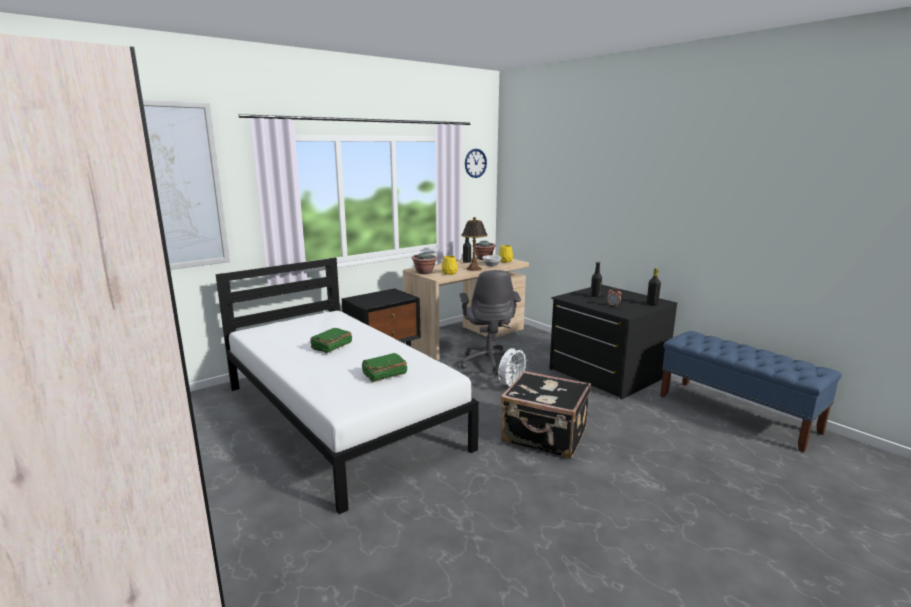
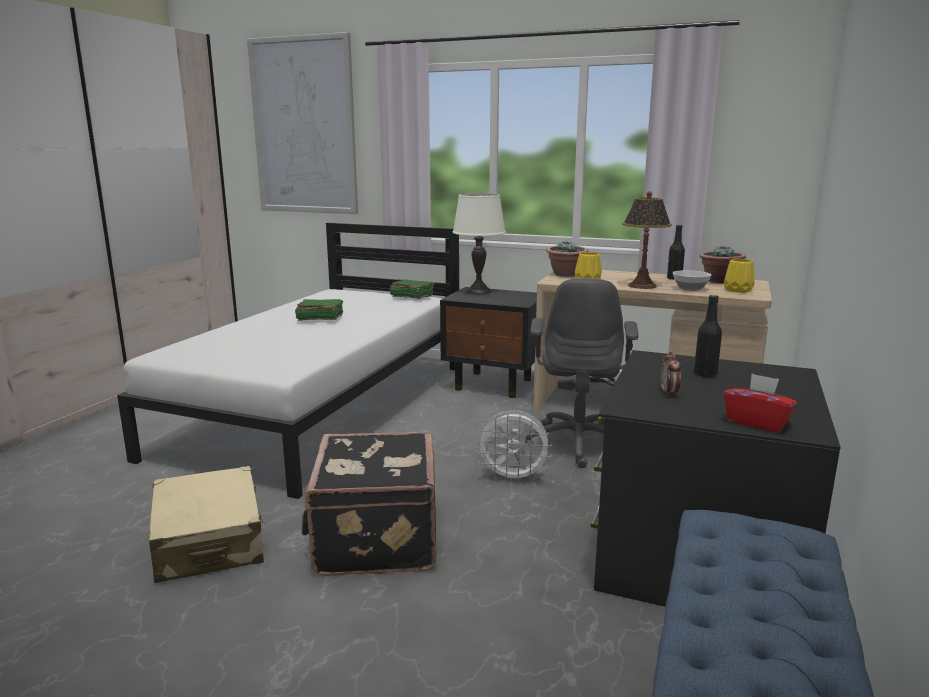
camera: 60 degrees right, 0 degrees up
green book [362,353,407,382] -> green book moved to [390,279,435,299]
grey office chair [460,270,521,375] -> grey office chair turned 45 degrees counterclockwise [525,278,638,468]
wall clock [465,149,487,178] -> none
black bottle [647,268,661,306] -> red tissue box [724,373,797,433]
none -> beige suitcase [149,466,265,583]
none -> white table lamp [452,193,506,294]

